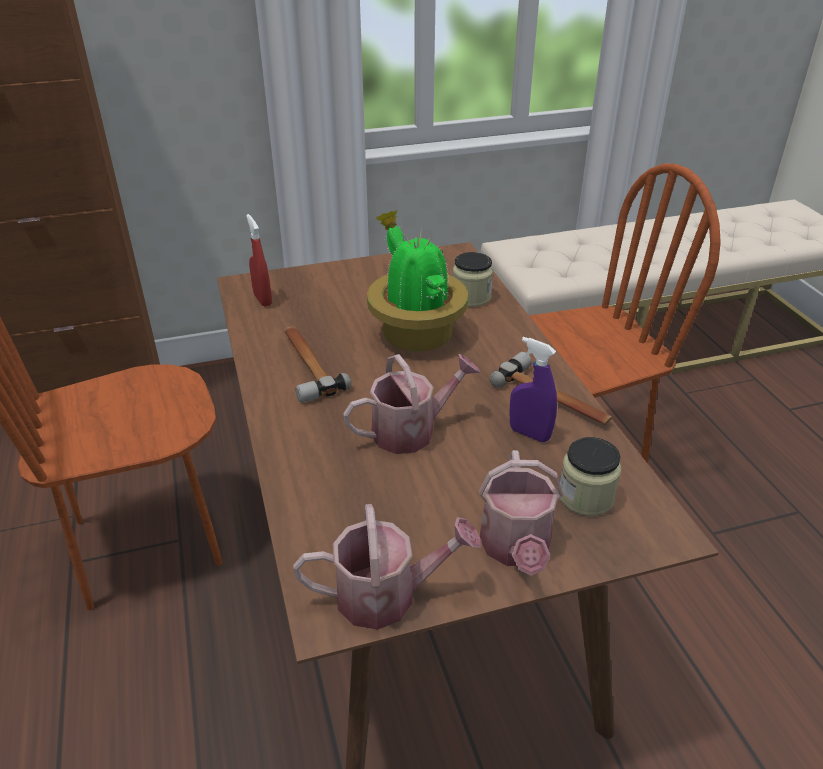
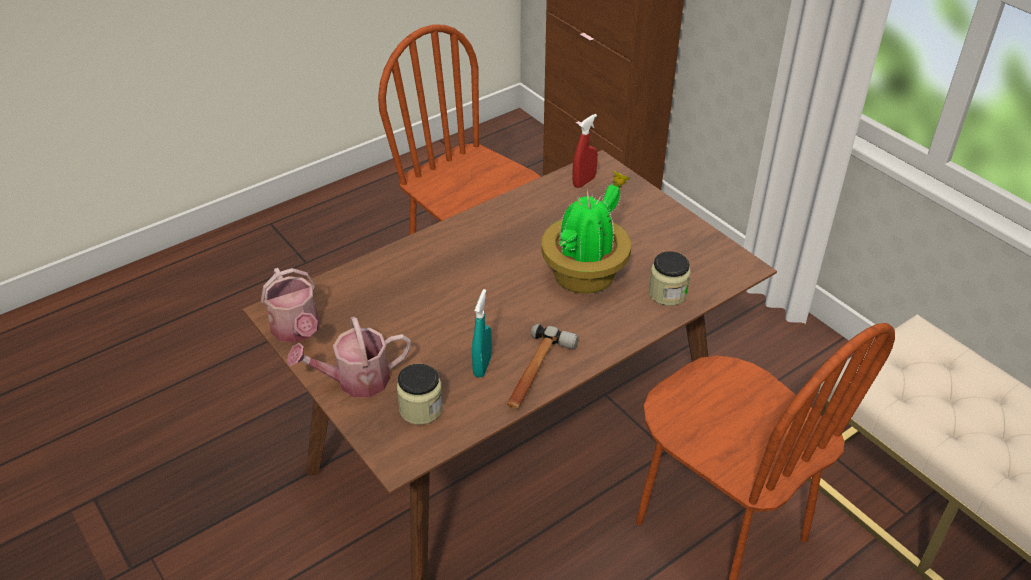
camera: 70 degrees right, 5 degrees up
hammer [284,326,351,403] -> none
watering can [343,354,481,454] -> none
purple spray bottle [510,337,557,442] -> turquoise spray bottle [472,289,492,378]

